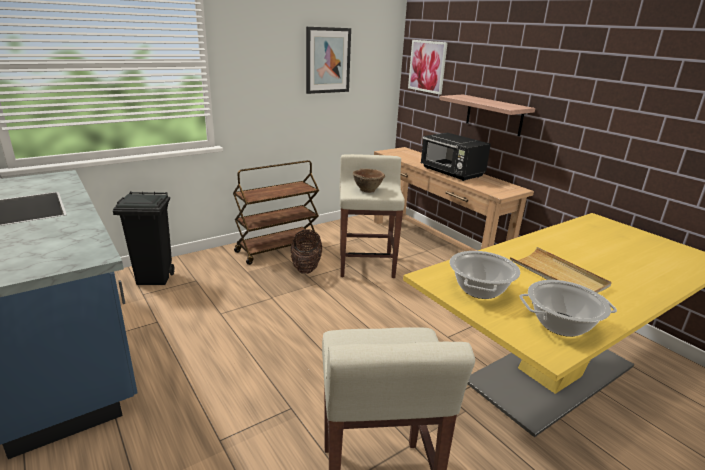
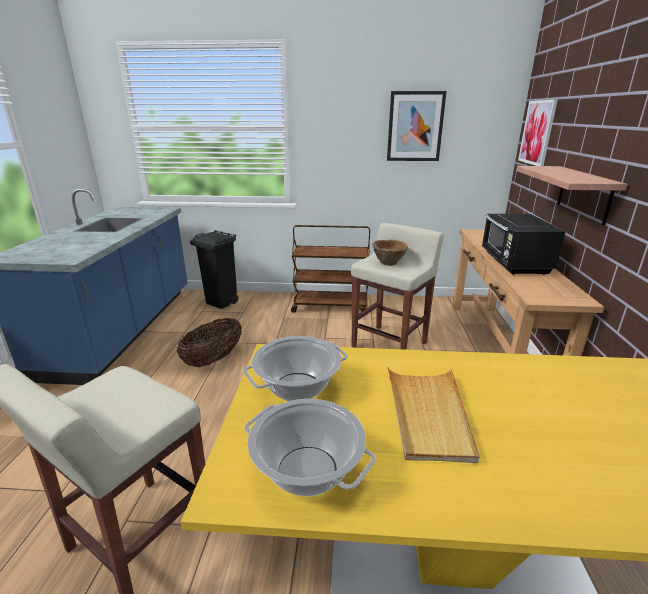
camera: 40 degrees right, 0 degrees up
basket [290,229,322,274] -> basket moved to [177,318,242,367]

